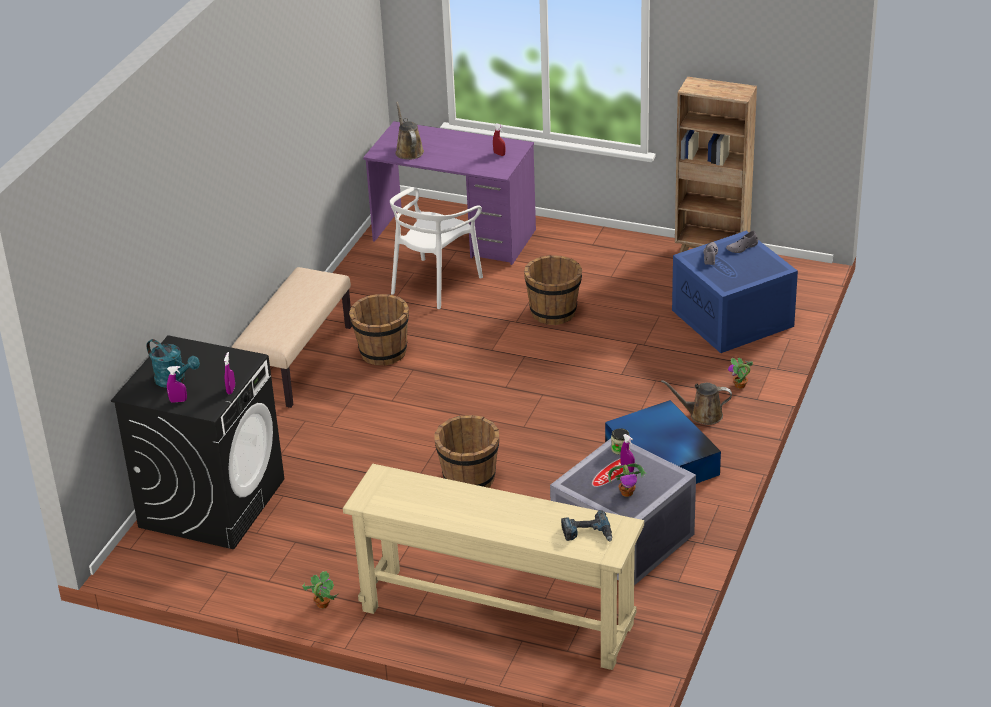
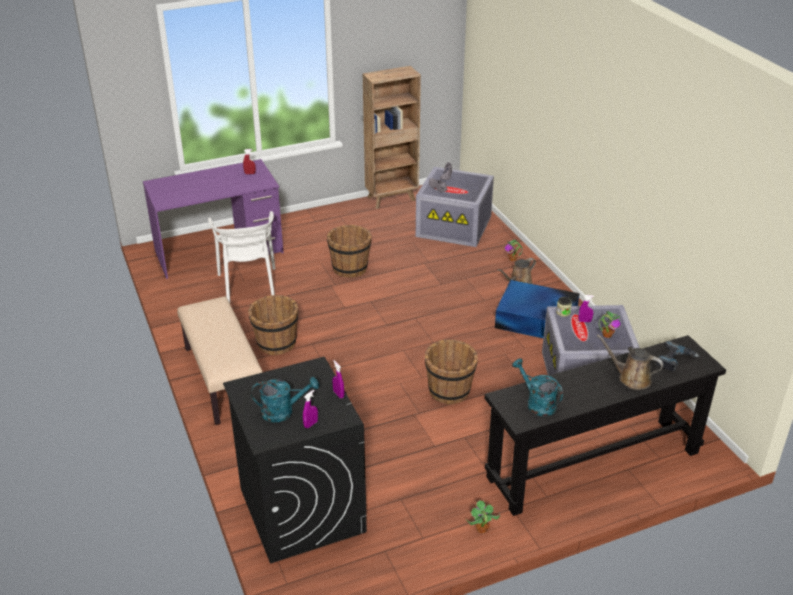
camera: 45 degrees left, 0 degrees up
beige console table [343,464,644,670] -> black console table [484,335,726,516]
brown watering can [396,102,424,160] -> brown watering can moved to [597,334,663,390]
blue storage box [672,231,798,353] -> grey storage box [416,167,494,247]
none -> turquoise watering can [512,358,563,416]

